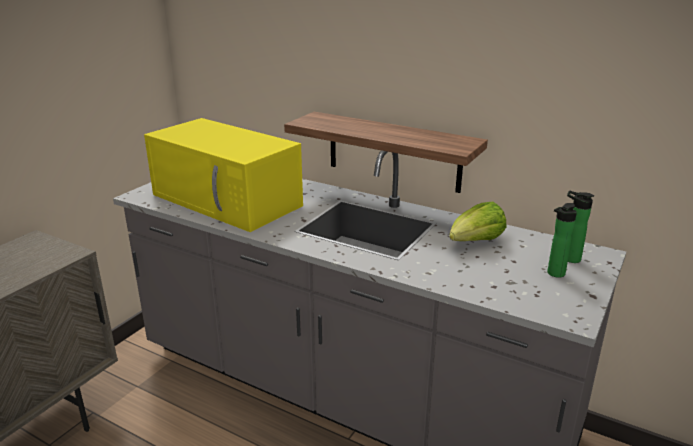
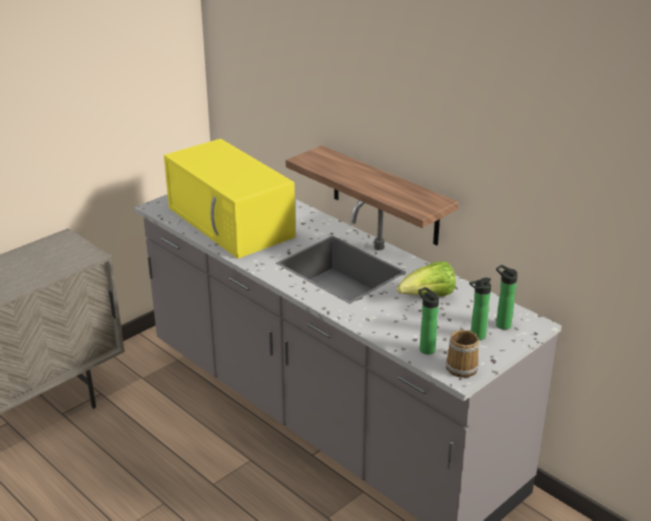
camera: 15 degrees right, 5 degrees up
none -> bottle [418,287,439,355]
none -> mug [446,325,479,378]

